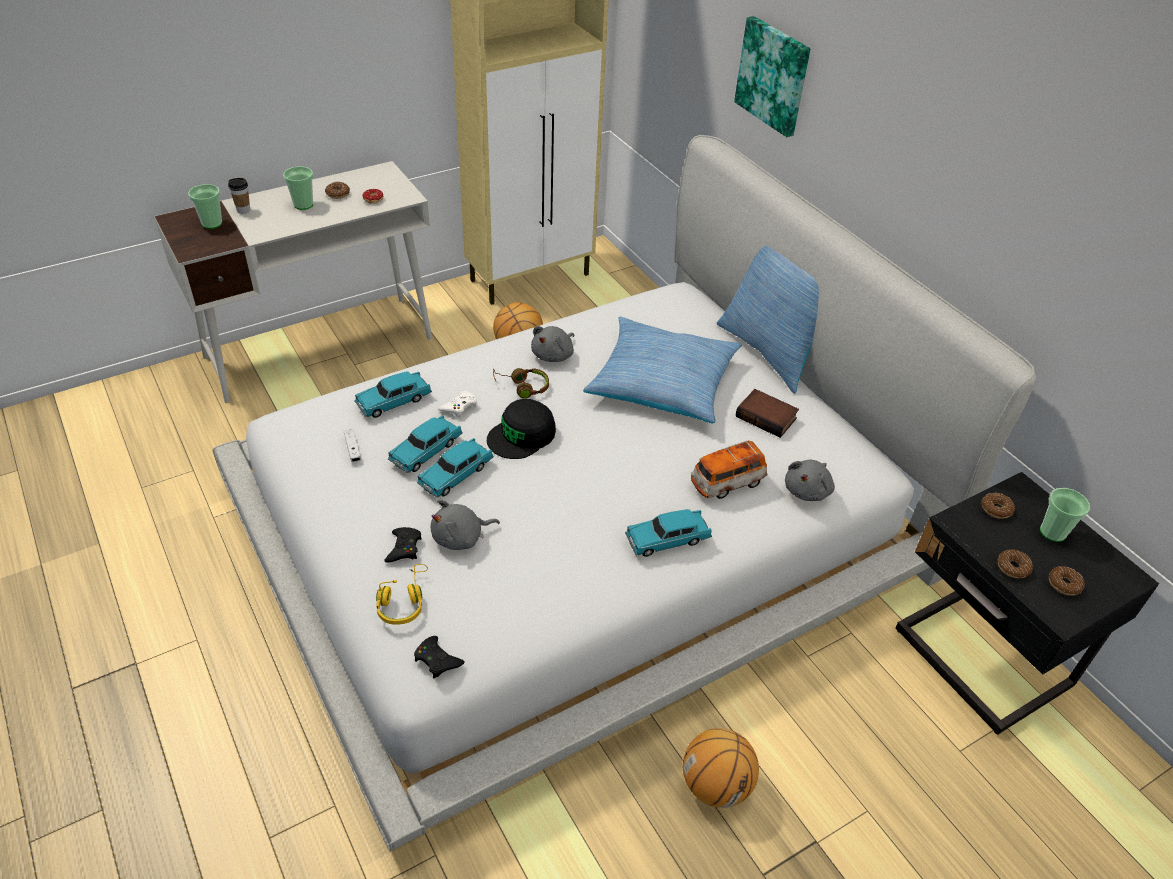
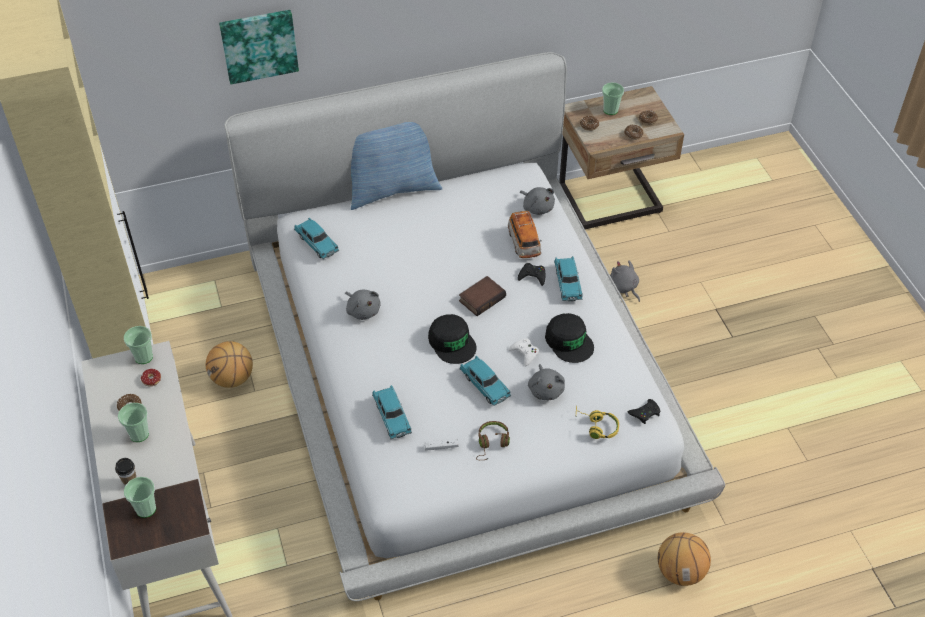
camera: 75 degrees left, 5 degrees up
black game controller [384,527,422,563] -> black game controller moved to [518,263,545,286]
turquoise toy car [388,415,463,473] -> turquoise toy car moved to [294,218,339,259]
white game controller [438,391,477,418] -> white game controller moved to [509,338,539,367]
brown headphones [493,368,549,399] -> brown headphones moved to [476,421,510,460]
pillow [583,317,742,423] -> none
basketball [683,728,759,808] -> basketball moved to [658,532,711,586]
book [736,389,799,438] -> book moved to [459,276,506,316]
black nightstand [896,472,1159,735] -> beige nightstand [559,86,684,230]
none -> cup [124,326,153,364]
none -> black cap [545,313,594,363]
none -> grey plush toy [610,261,640,302]

